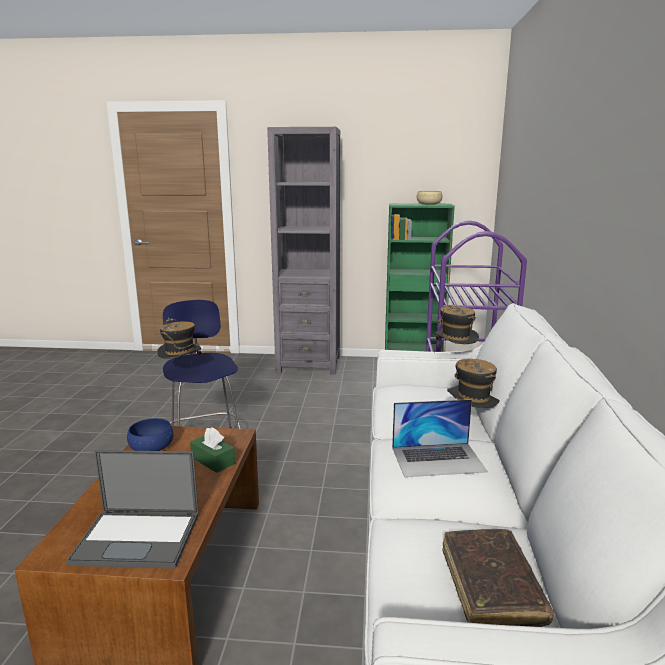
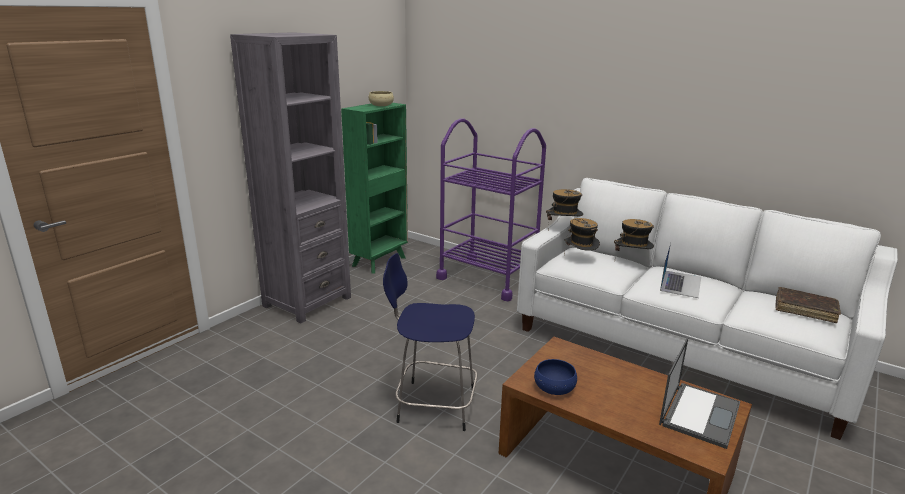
camera: 60 degrees left, 5 degrees up
hat [158,318,202,363] -> hat moved to [564,218,600,255]
green tissue box [190,427,235,473] -> none

